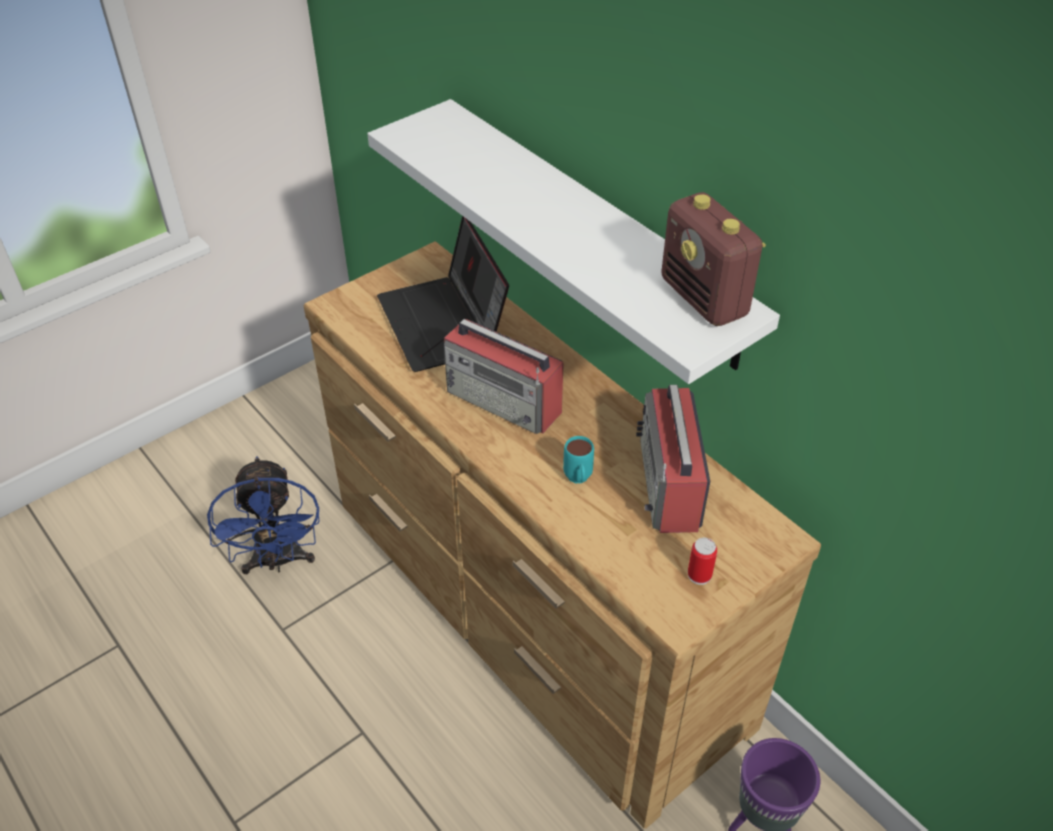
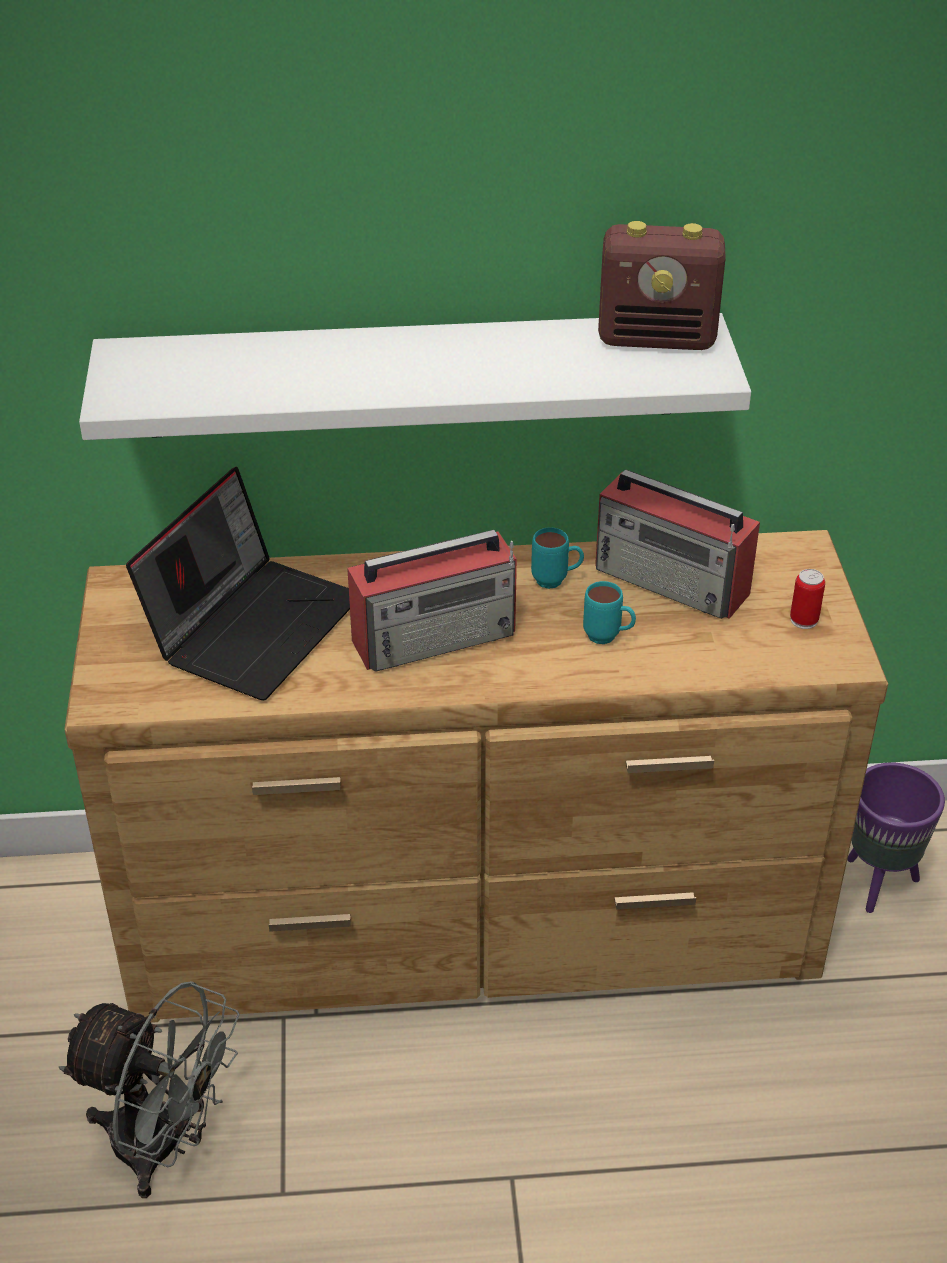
camera: 55 degrees left, 5 degrees down
blue fan [207,456,320,574] -> grey fan [59,981,240,1198]
laptop [377,216,509,372] -> laptop turned 75 degrees counterclockwise [126,467,350,700]
none -> turquoise mug [531,527,584,589]

